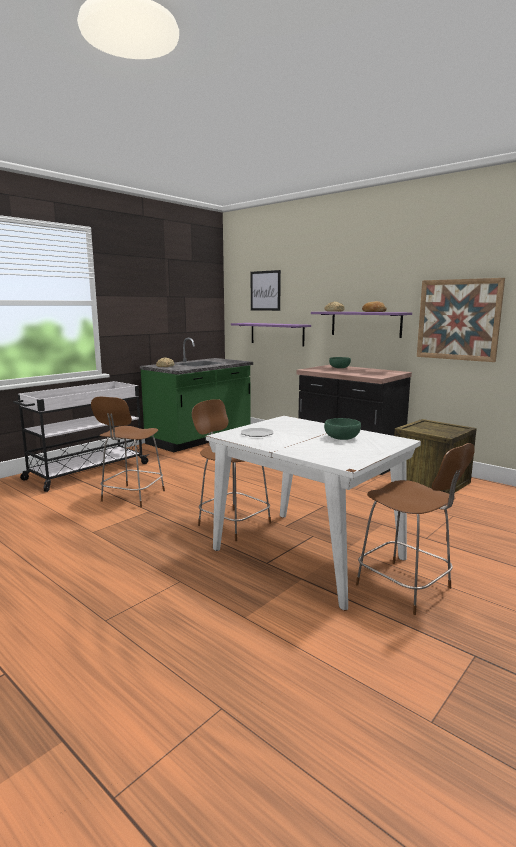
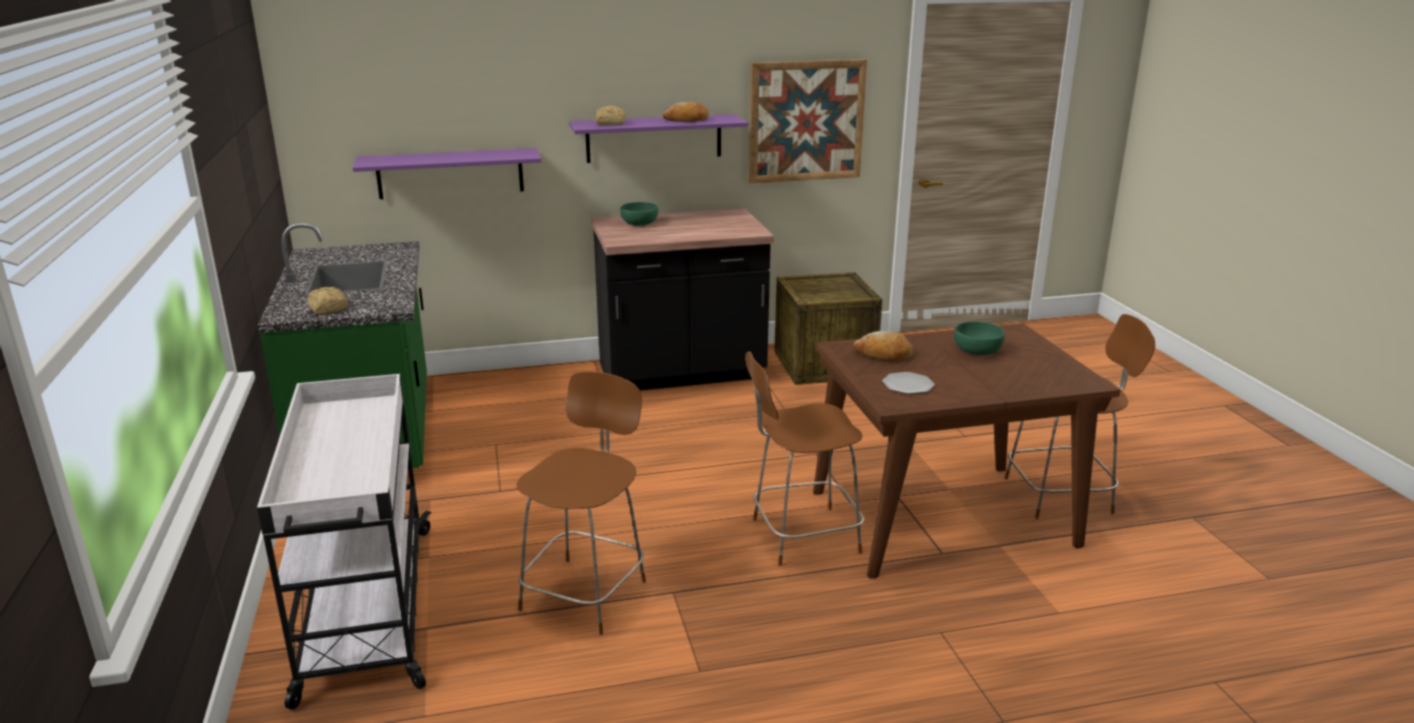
camera: 55 degrees left, 10 degrees up
brown chair [91,397,165,507] -> brown chair turned 120 degrees counterclockwise [517,371,646,635]
white dining table [206,416,421,611] -> brown dining table [813,323,1120,579]
picture [251,270,281,311] -> none
none -> bread [853,331,913,360]

